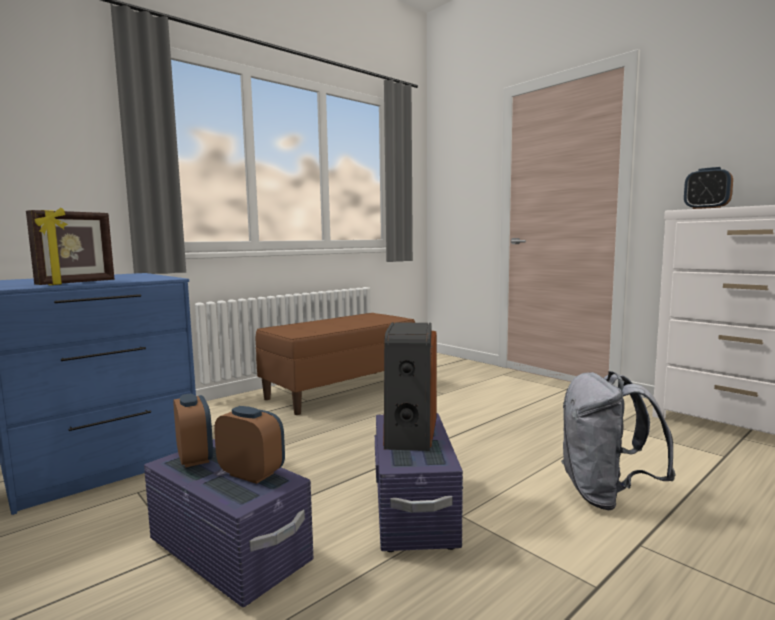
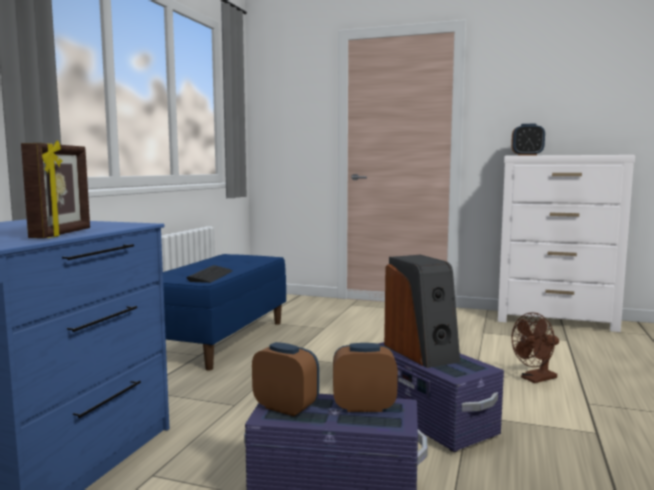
camera: 30 degrees left, 0 degrees up
brown bench [256,313,415,415] -> blue bench [163,254,286,370]
grey backpack [561,371,676,510] -> brown fan [511,312,559,383]
none -> keyboard [186,265,233,283]

